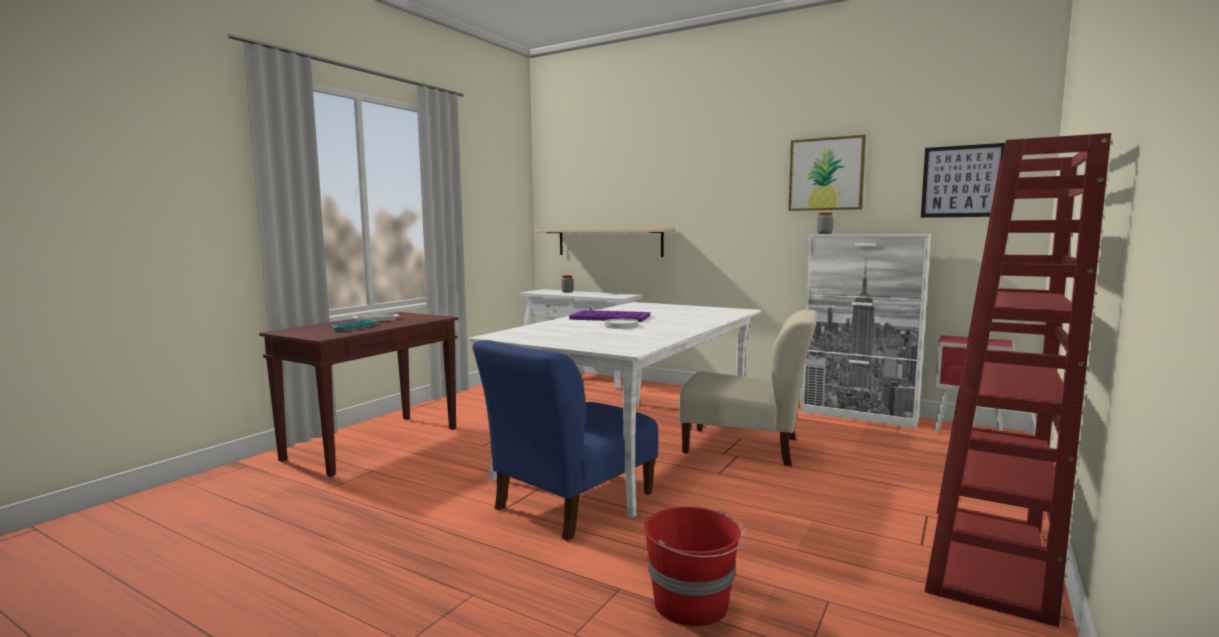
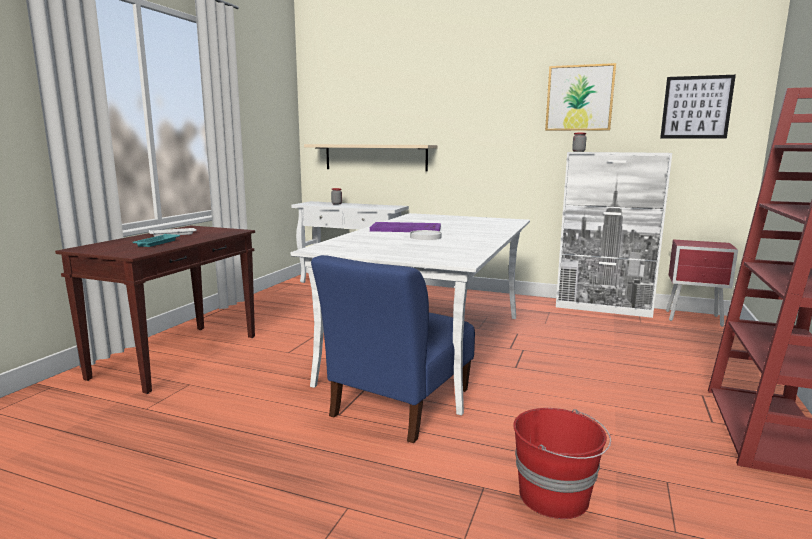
camera: 10 degrees left, 5 degrees up
beige chair [679,310,818,466] -> none

